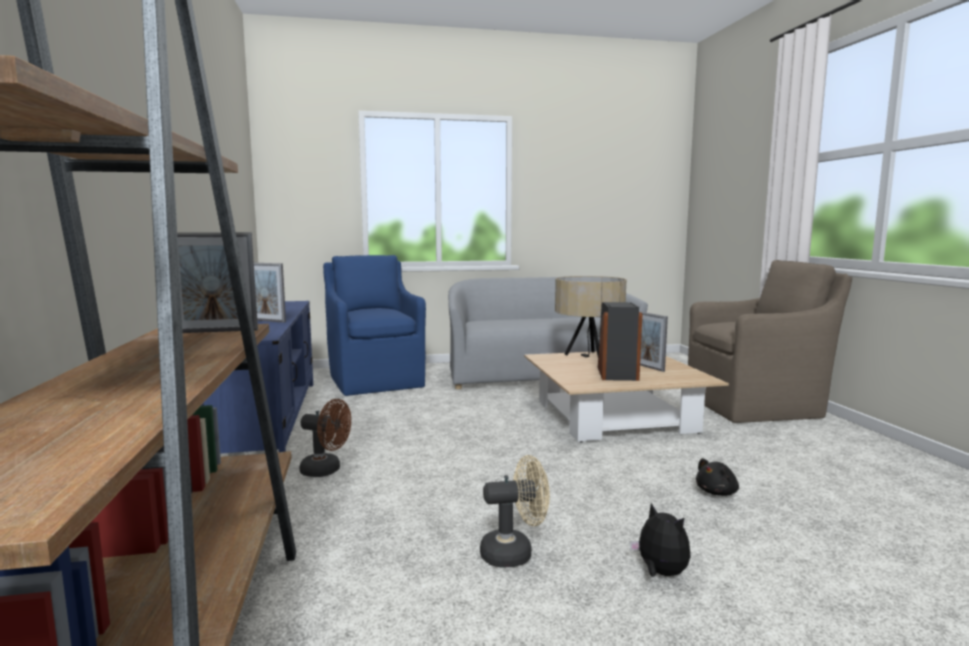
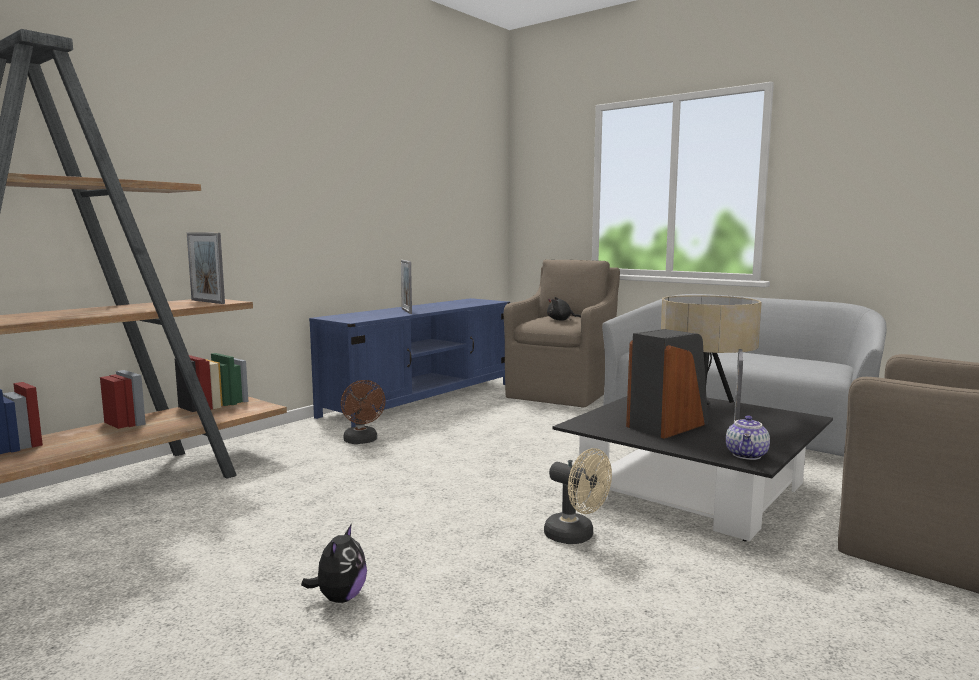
camera: 50 degrees right, 0 degrees up
blue armchair [323,255,426,396] -> brown armchair [504,259,620,408]
beige fan [480,455,550,568] -> beige fan moved to [544,448,612,544]
beige coffee table [524,351,729,442] -> black coffee table [553,396,833,542]
black plush toy [696,458,739,496] -> black plush toy moved to [547,297,581,321]
none -> teapot [726,416,770,460]

